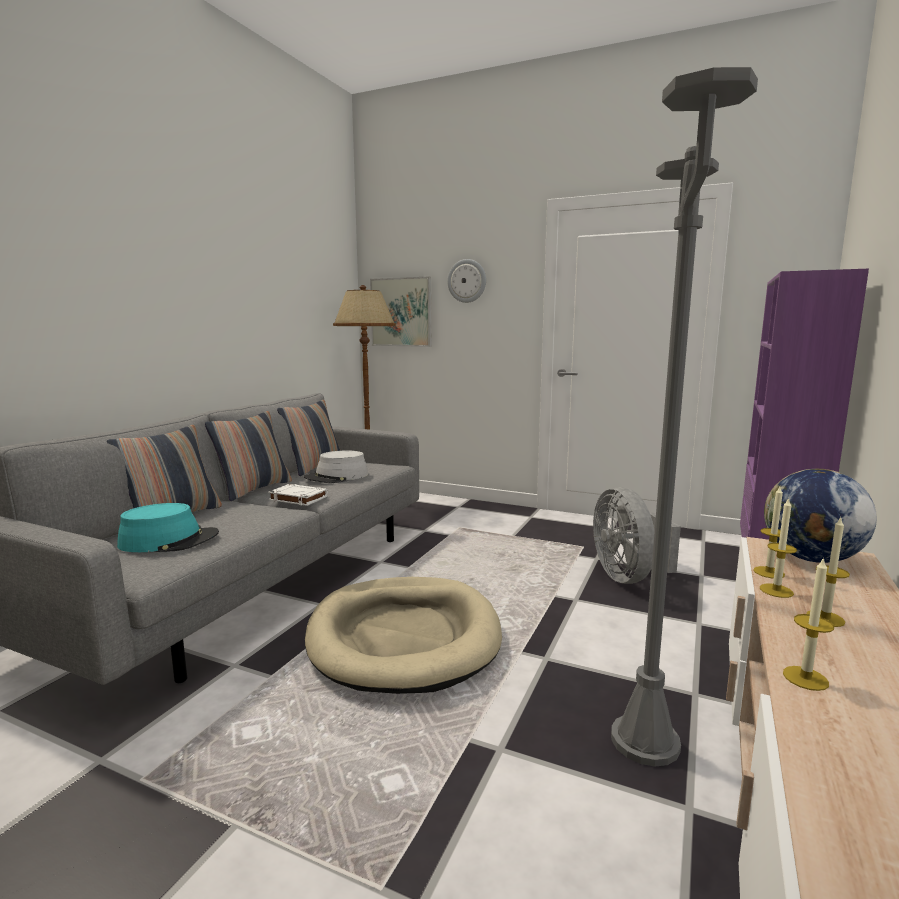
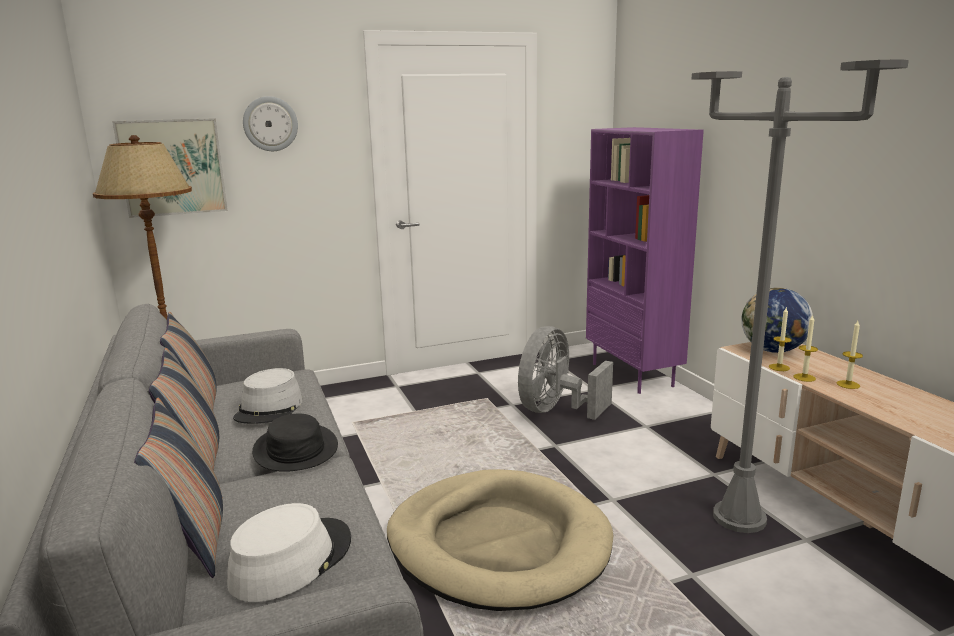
camera: 45 degrees left, 5 degrees up
turquoise hat [117,503,219,552] -> white hat [227,503,351,602]
white book [268,484,328,506] -> black hat [252,414,338,472]
grey fan [593,487,681,584] -> grey fan turned 90 degrees clockwise [518,326,613,420]
candle [783,557,834,691] -> none

